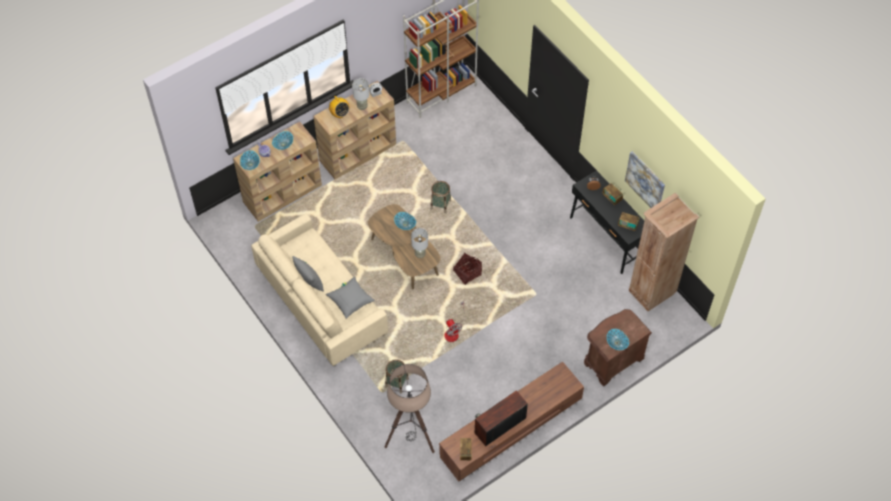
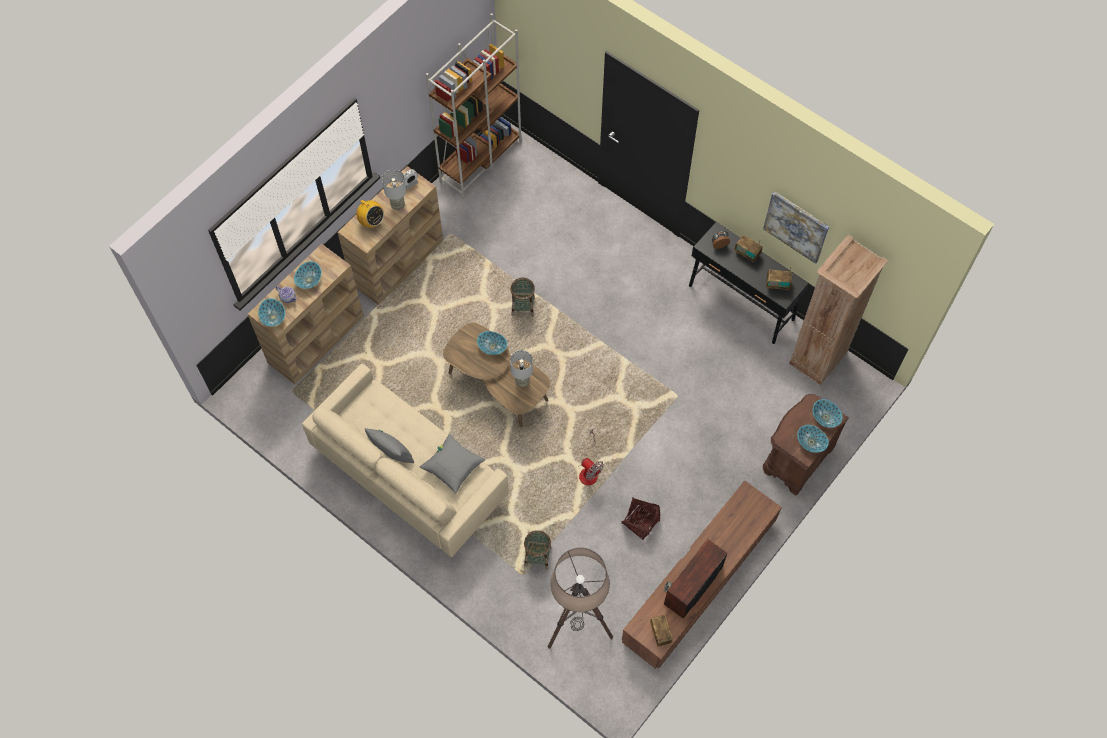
camera: 15 degrees left, 5 degrees up
basket [453,253,482,285] -> basket moved to [622,498,660,540]
none -> bowl [813,399,842,428]

